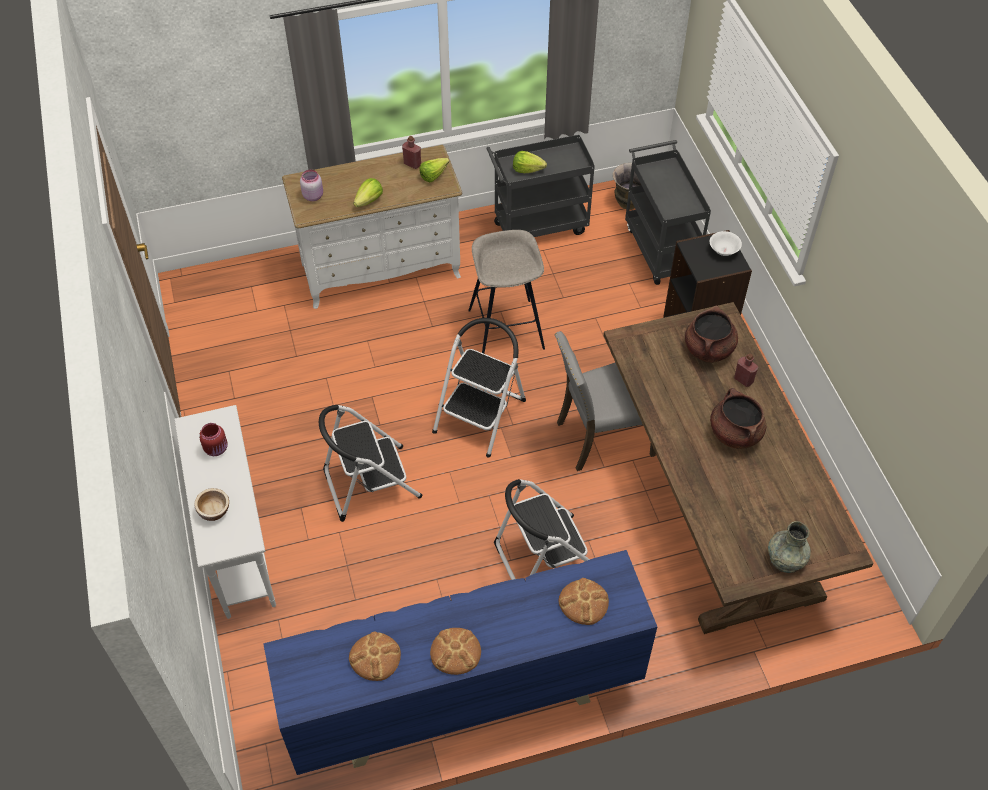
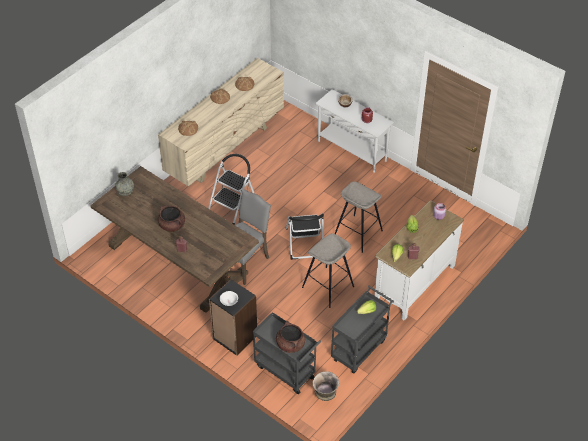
camera: 145 degrees right, 5 degrees down
blue cabinet [263,550,657,775] -> beige cabinet [158,58,284,187]
step ladder [319,405,422,522] -> none
brown cooking pot [685,305,738,363] -> brown cooking pot moved to [276,321,305,353]
none -> grey stool [335,181,383,253]

